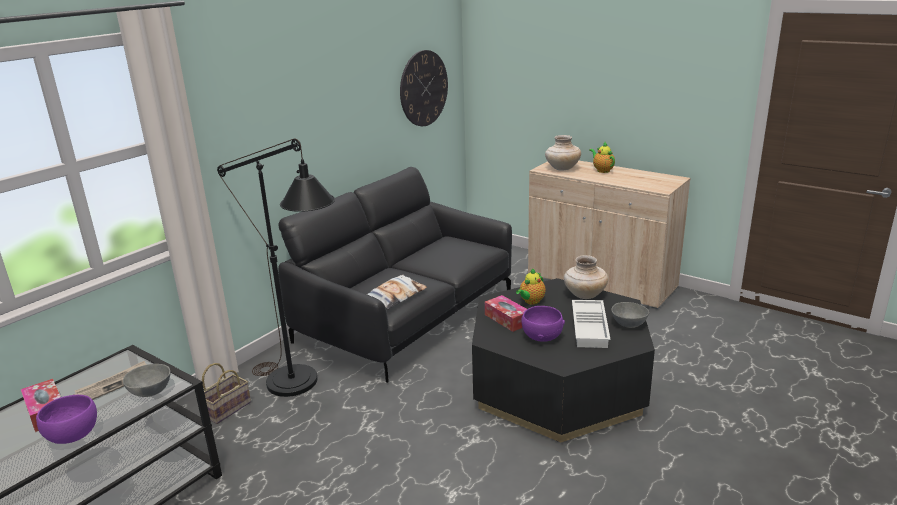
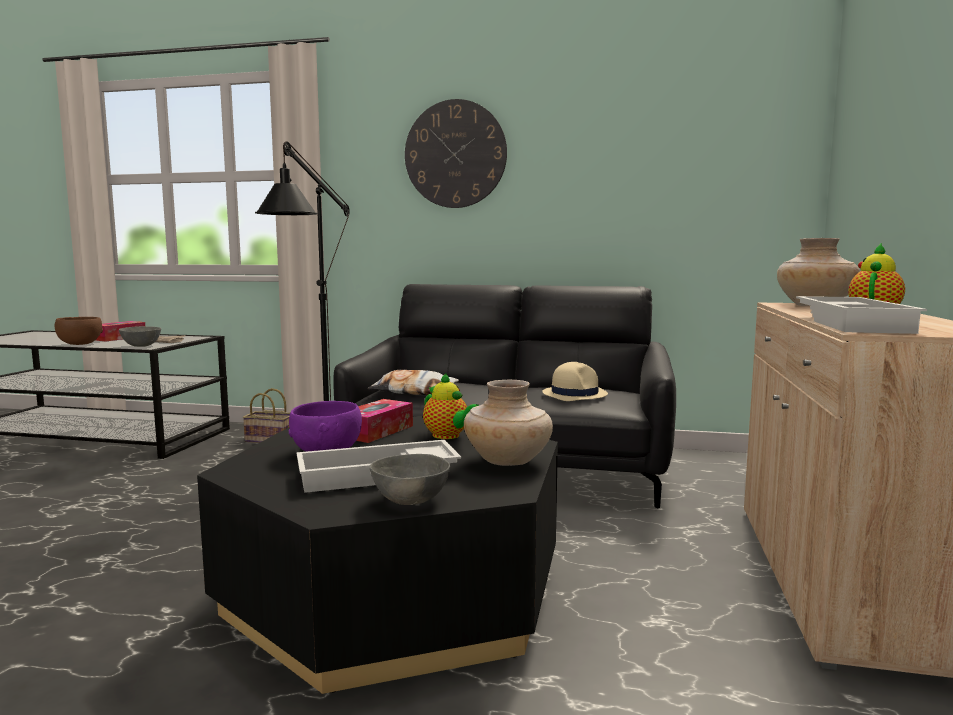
camera: 65 degrees right, 15 degrees down
purple bowl [36,395,97,444] -> brown bowl [55,317,103,345]
wall clock [400,50,448,126] -> wall clock moved to [405,99,507,208]
teapot [516,268,546,305] -> teapot turned 150 degrees counterclockwise [423,372,479,439]
none -> beige hat [542,362,608,401]
none -> white tray [796,296,927,334]

